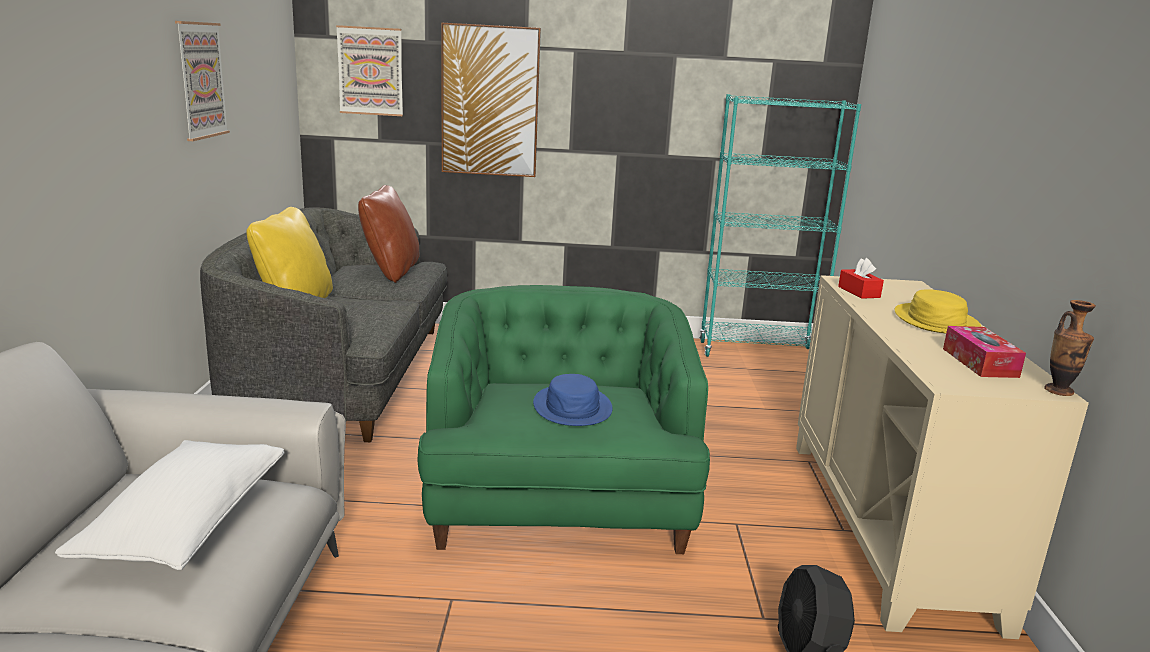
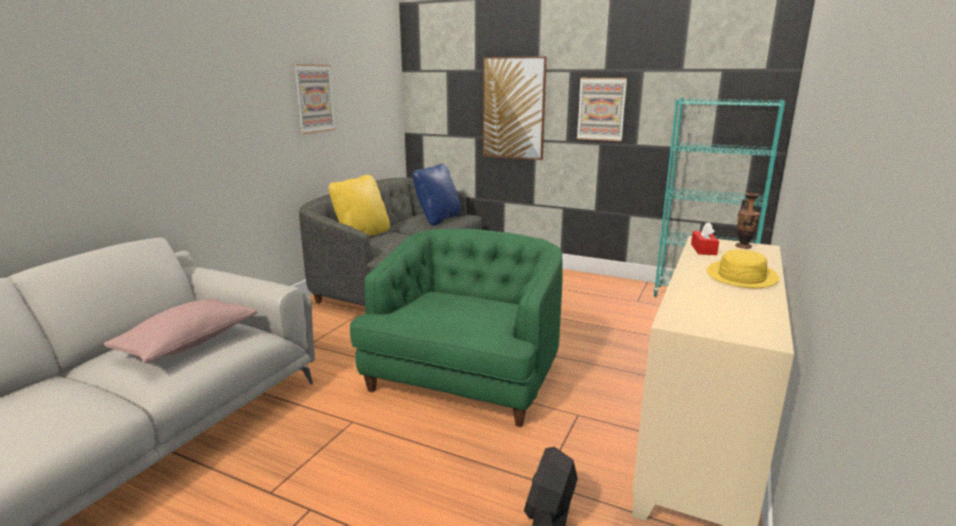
camera: 25 degrees right, 0 degrees up
white pillow [55,440,285,570] -> pink pillow [104,299,258,363]
picture [336,25,403,116] -> picture moved to [577,78,627,141]
brown pillow [358,185,419,283] -> blue pillow [412,164,461,226]
blue hat [533,374,613,426] -> none
tissue box [943,326,1026,378] -> none
vase [1044,300,1096,396] -> vase moved to [735,193,760,249]

